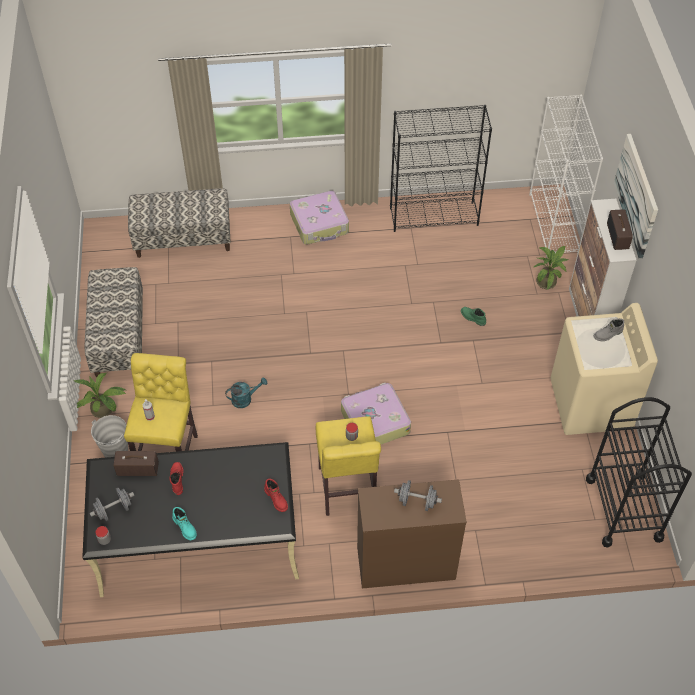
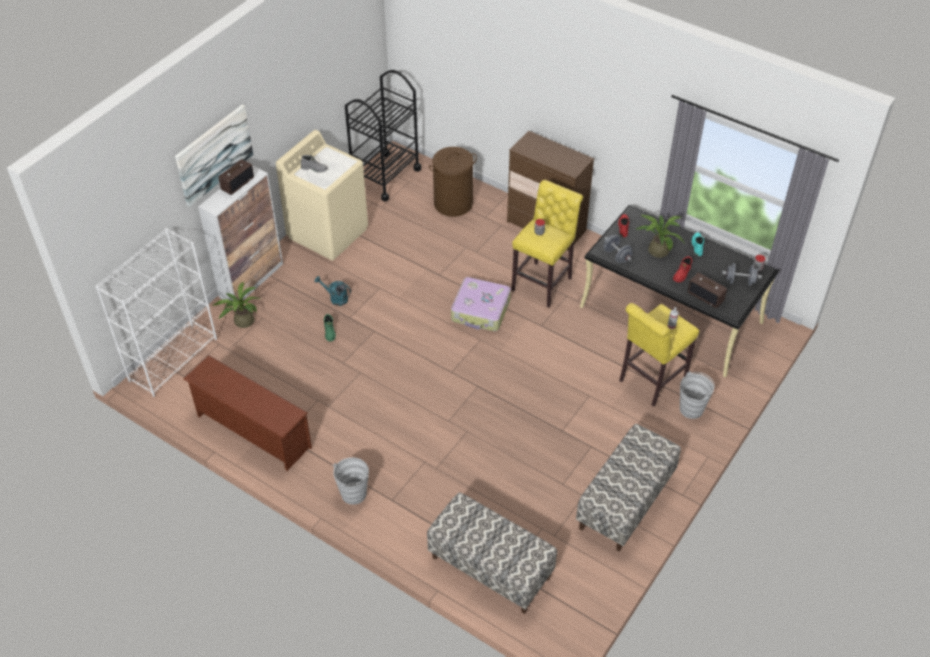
camera: 140 degrees left, 5 degrees down
potted plant [73,373,126,418] -> potted plant moved to [636,214,685,258]
turquoise watering can [225,377,267,408] -> turquoise watering can moved to [314,276,351,306]
suitcase [290,191,349,245] -> grey bucket [333,457,369,505]
black bookcase [390,105,492,232] -> brown shoe rack [183,355,312,471]
grey dumbbell [394,480,442,511] -> grey dumbbell moved to [604,235,632,263]
none -> brown laundry basket [429,147,477,217]

